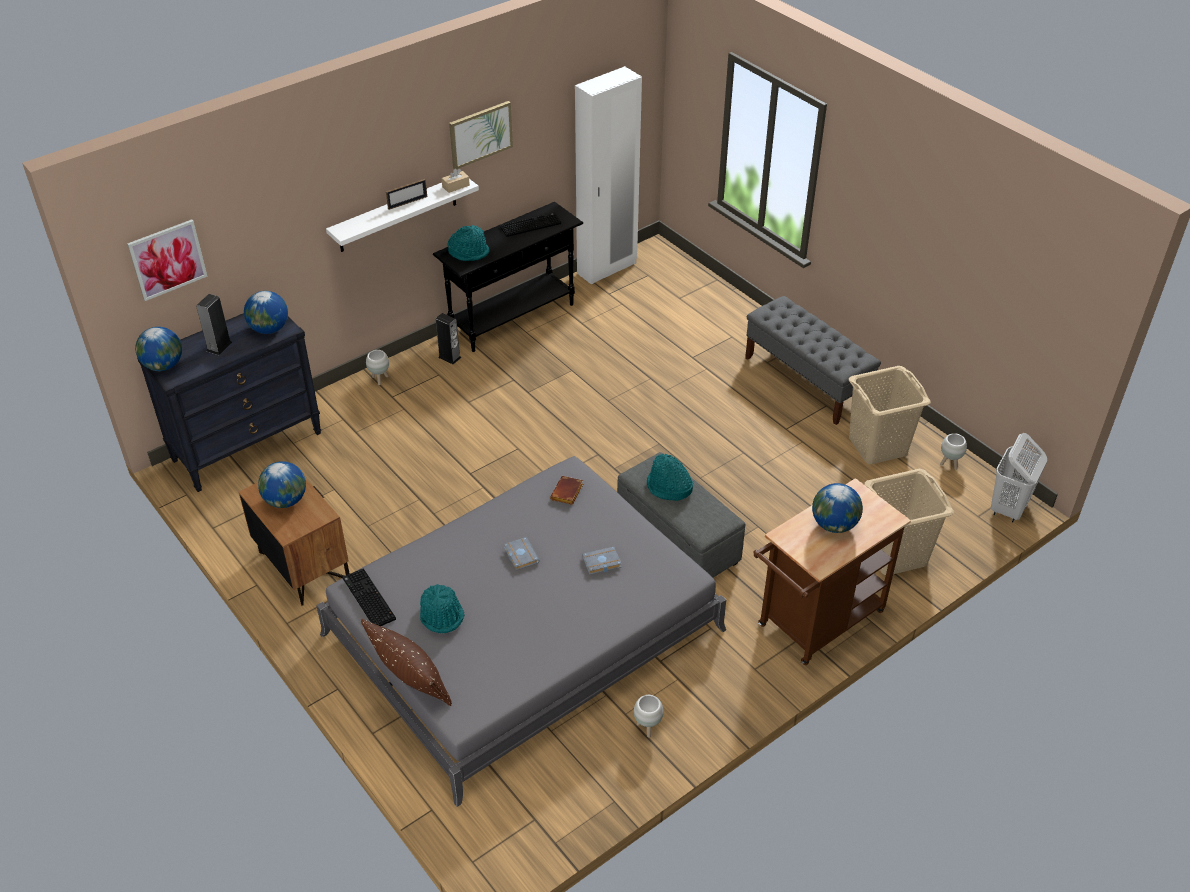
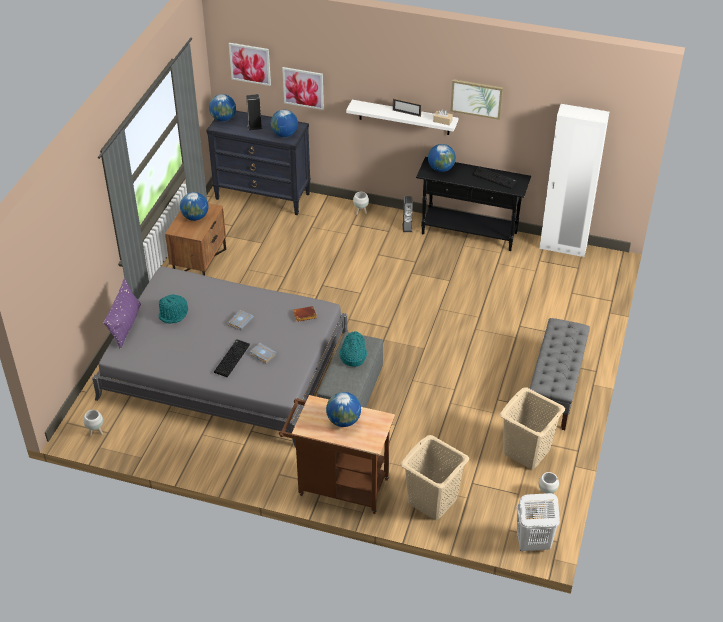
camera: 55 degrees right, 0 degrees up
keyboard [343,568,396,626] -> keyboard moved to [214,339,250,377]
brown pillow [361,619,452,706] -> purple pillow [104,279,141,348]
turquoise hat [447,225,490,261] -> globe [428,144,456,172]
white planter [634,695,664,738] -> white planter moved to [84,410,103,436]
none -> picture [282,67,324,110]

